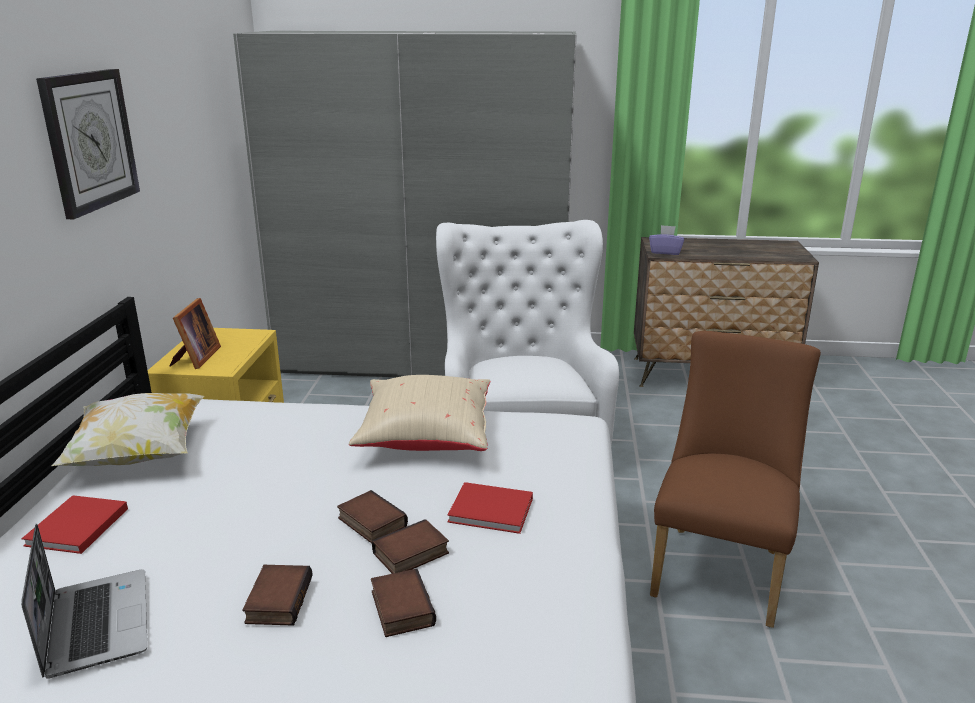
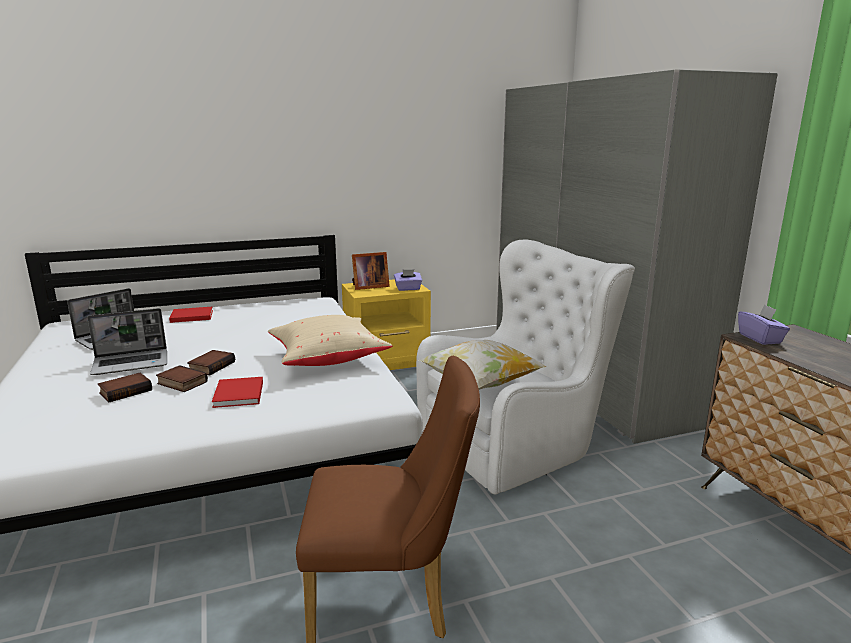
camera: 65 degrees right, 5 degrees down
wall clock [36,69,140,219] -> none
pillow [52,393,204,466] -> pillow moved to [419,340,546,390]
book [242,565,313,626] -> laptop [87,308,167,375]
none -> purple tissue box [394,269,422,291]

